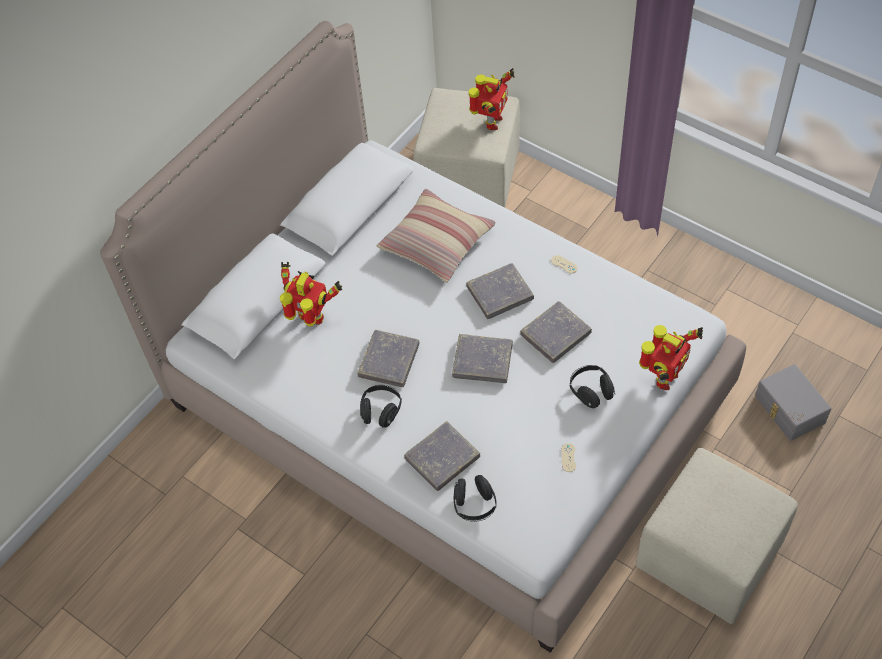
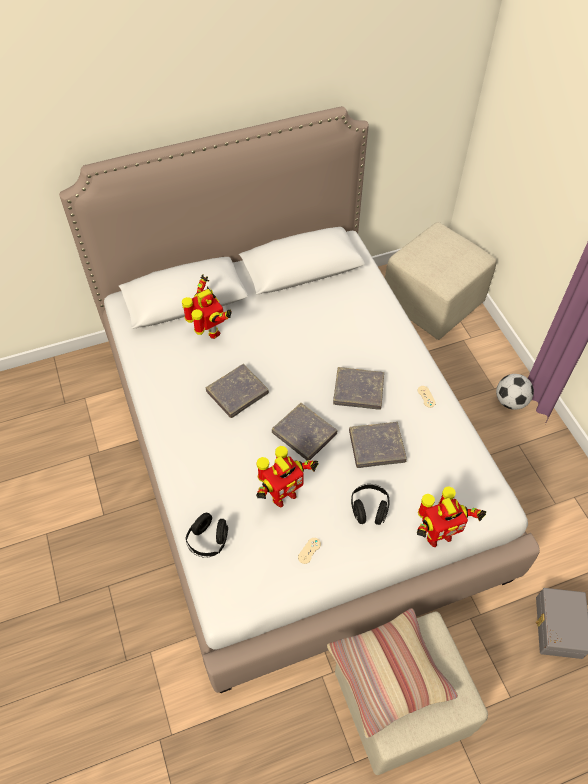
camera: 30 degrees right, 0 degrees up
black headphones [360,385,402,427] -> none
pillow [377,189,496,283] -> pillow moved to [327,608,458,738]
grey book [404,421,480,491] -> none
toy robot [469,68,515,130] -> toy robot moved to [256,446,318,507]
none -> football [496,374,534,410]

